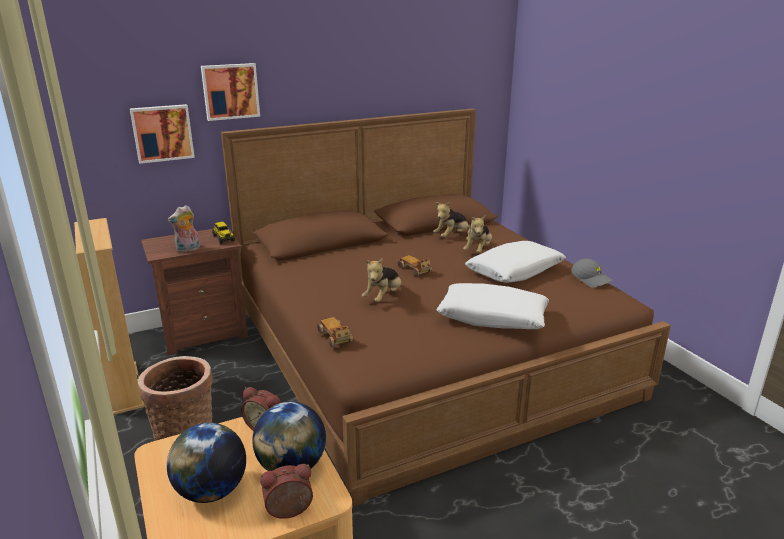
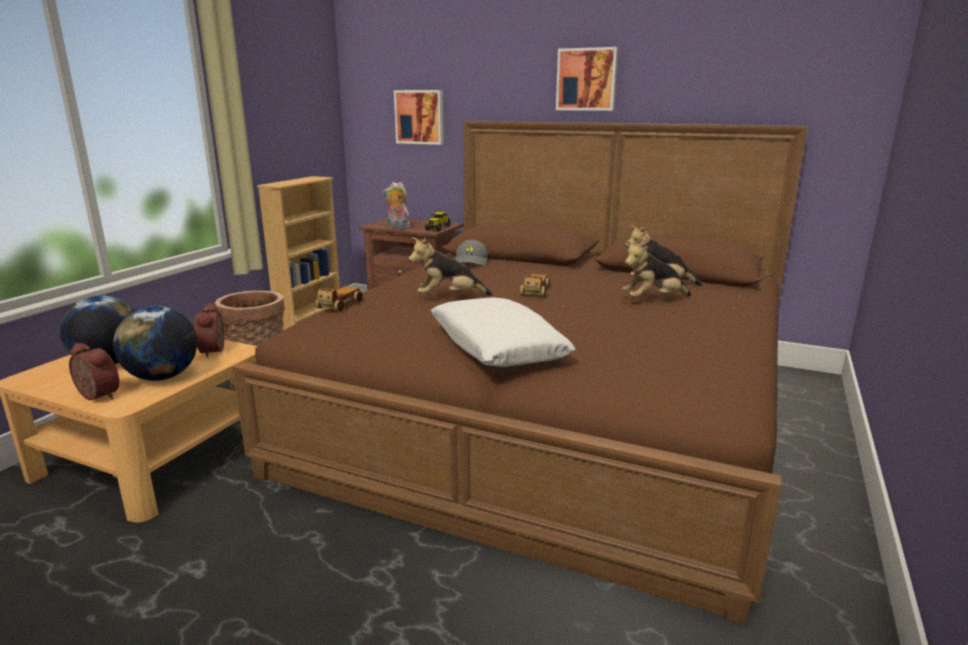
camera: 50 degrees right, 5 degrees down
picture [201,63,260,121] -> picture moved to [556,47,618,111]
white pillow [465,241,566,283] -> none
grey cap [571,259,613,288] -> grey cap moved to [454,240,488,266]

